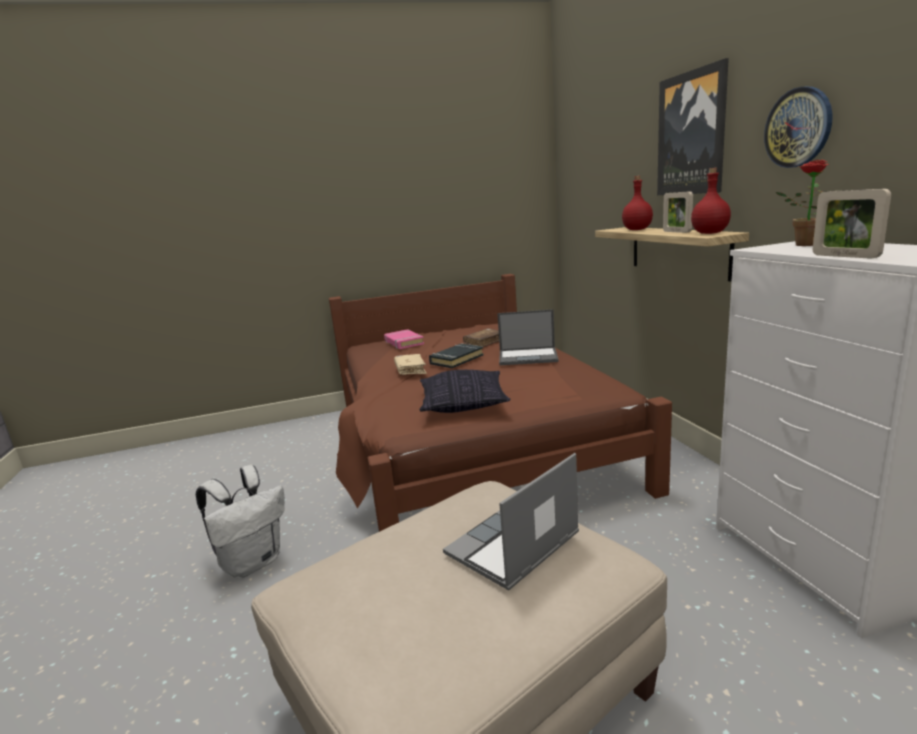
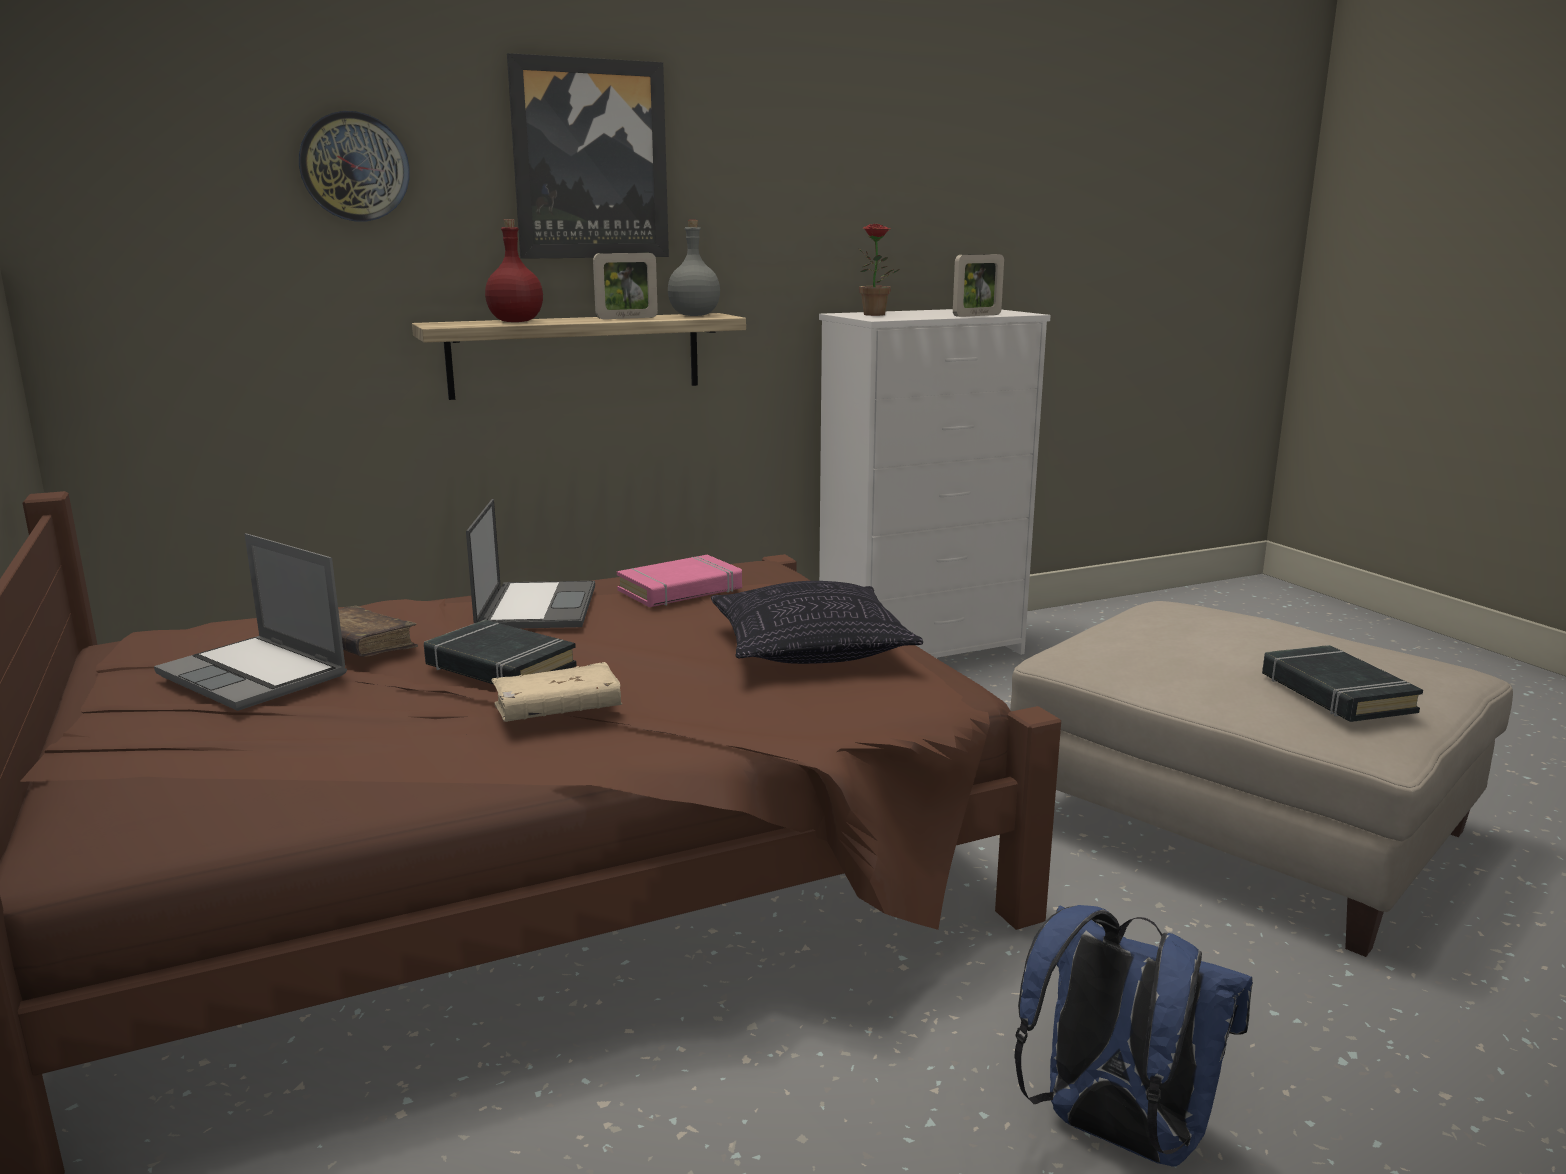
camera: 100 degrees left, 0 degrees up
white backpack [196,465,285,578] -> blue backpack [1014,905,1253,1166]
pink book [384,329,424,349] -> pink book moved to [617,555,742,607]
laptop [443,453,579,590] -> laptop moved to [154,533,347,711]
red bottle [691,168,731,234] -> grey bottle [668,220,720,316]
wall clock [764,87,832,168] -> wall clock moved to [299,111,410,221]
none -> black book [1262,645,1423,722]

